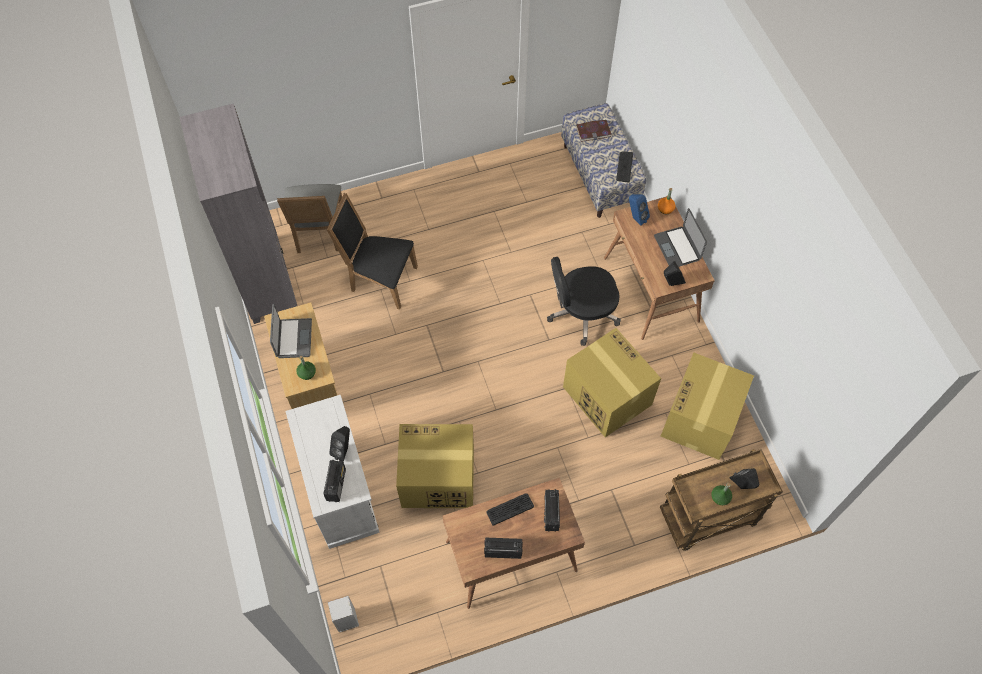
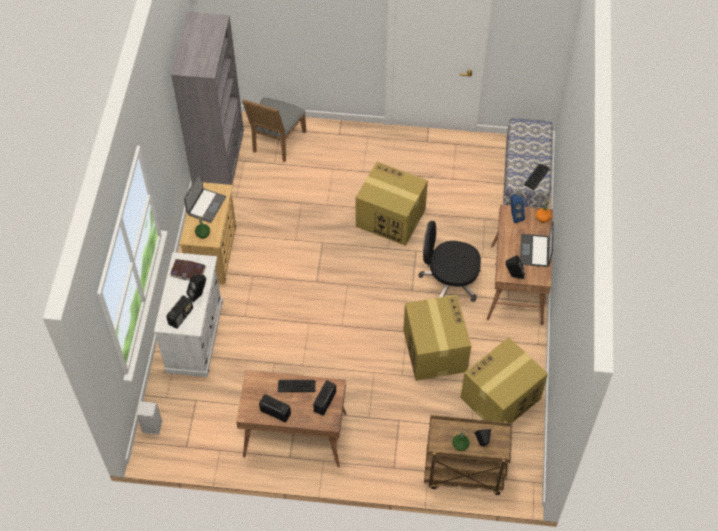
camera: 25 degrees right, 5 degrees down
black chair [327,193,418,309] -> none
cardboard box [396,424,474,508] -> cardboard box moved to [356,162,428,246]
book [576,120,612,142] -> book moved to [170,259,206,281]

